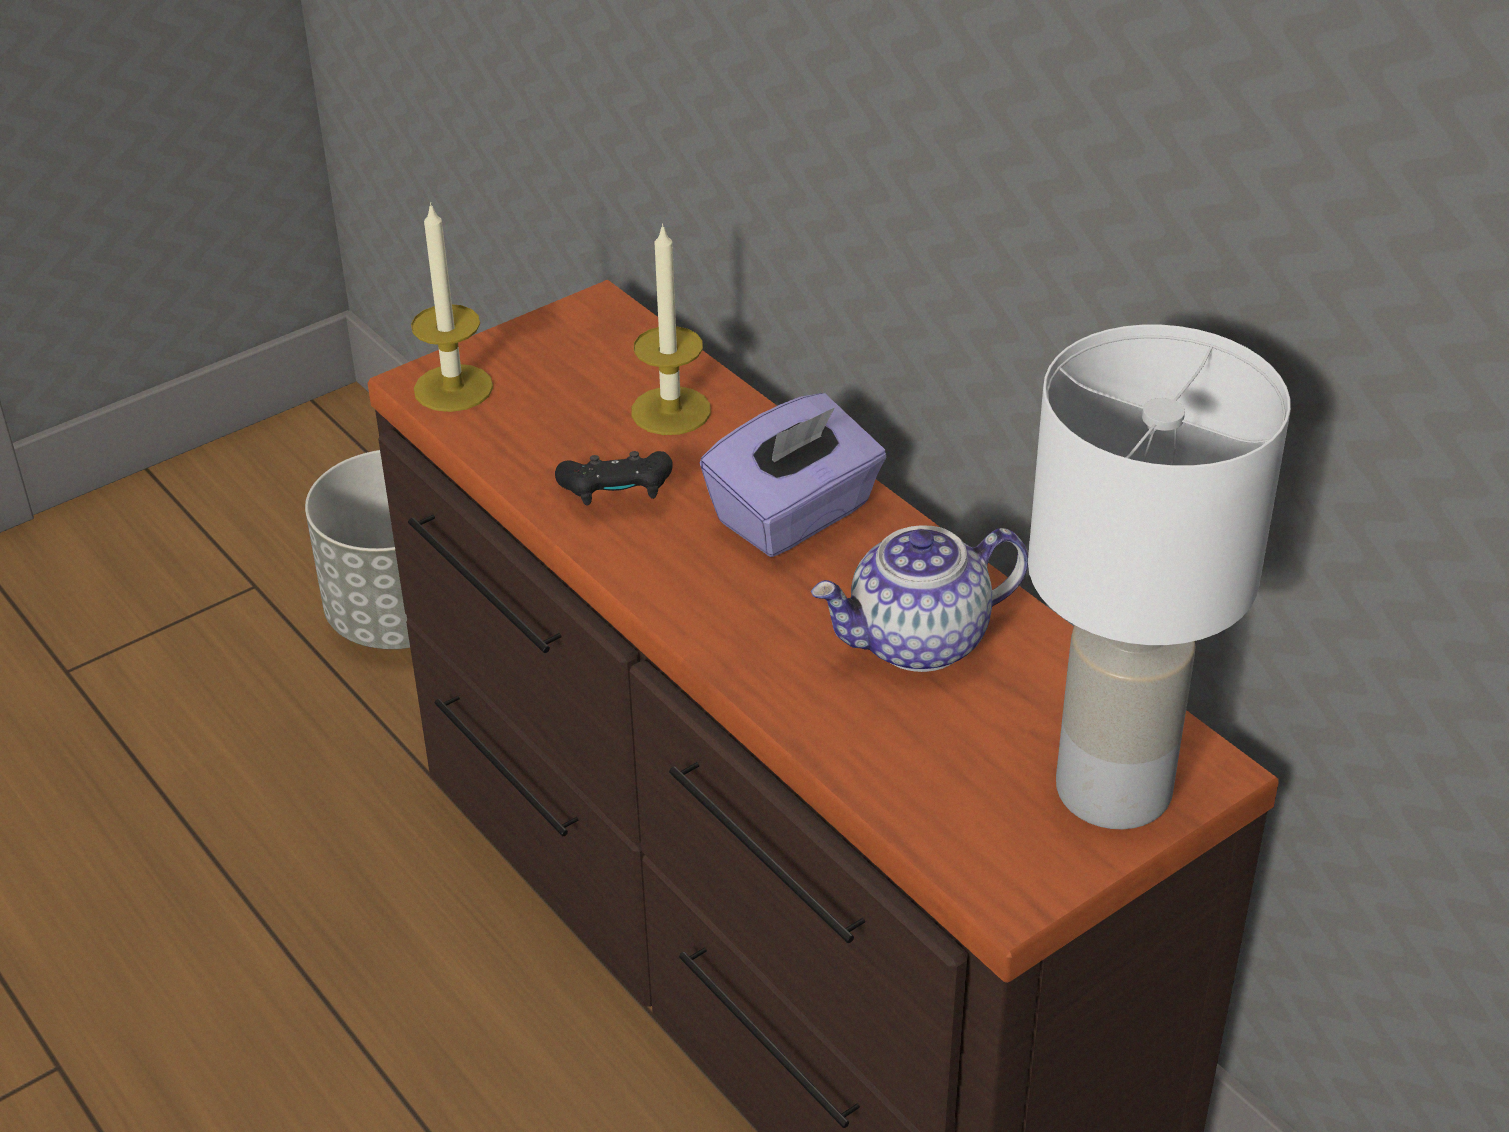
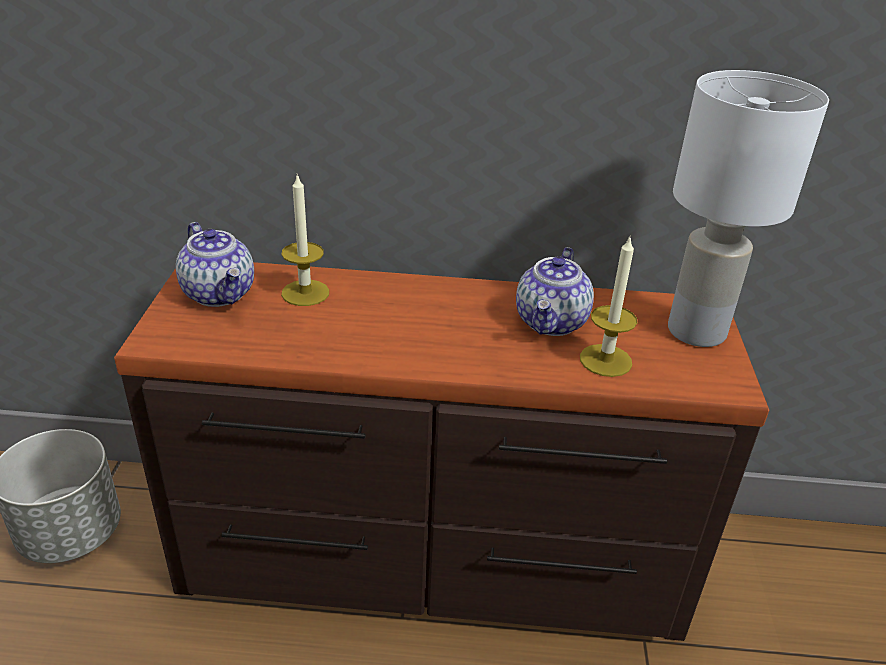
camera: 50 degrees left, 5 degrees down
candle [411,202,493,412] -> candle moved to [580,235,638,377]
black game controller [555,451,673,506] -> none
purple tissue box [700,393,886,557] -> none
none -> teapot [176,222,254,307]

